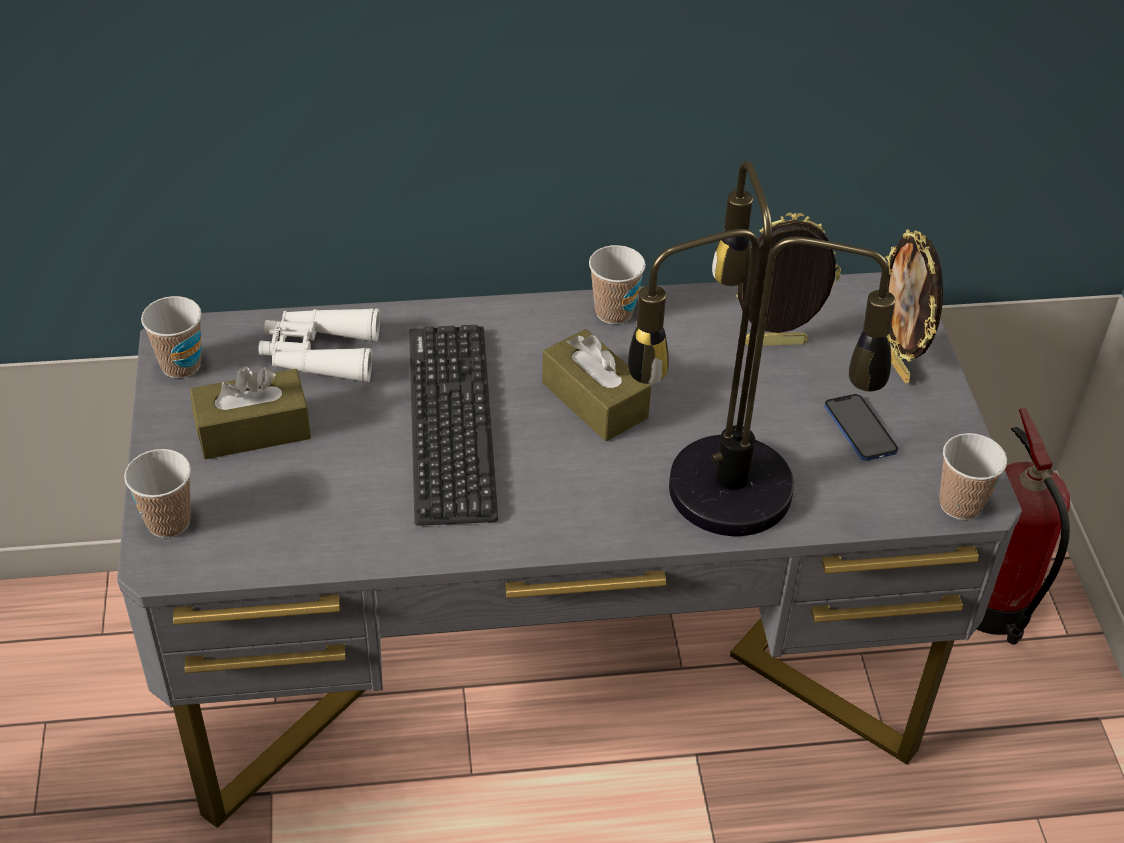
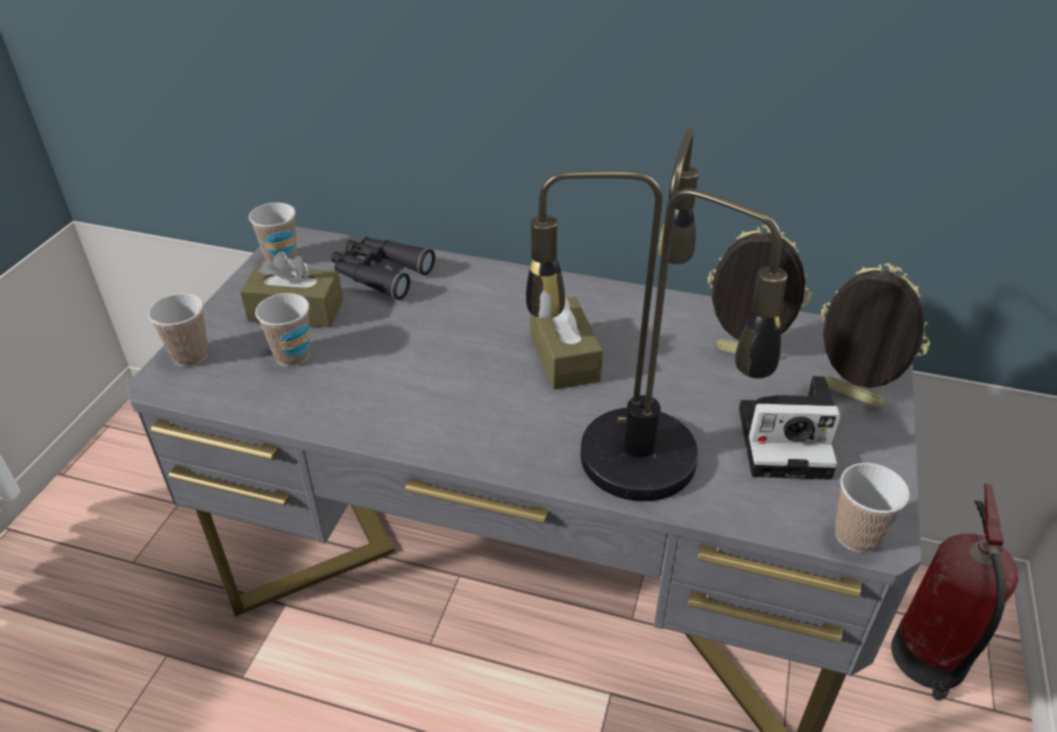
camera: 25 degrees right, 5 degrees down
white binoculars [258,308,380,383] -> black binoculars [331,237,435,300]
keyboard [409,325,498,526] -> none
cup [589,245,646,324] -> cup moved to [255,293,310,366]
phone [824,394,898,461] -> camera [739,376,841,480]
picture frame [884,229,943,383] -> picture frame turned 120 degrees clockwise [821,263,930,408]

